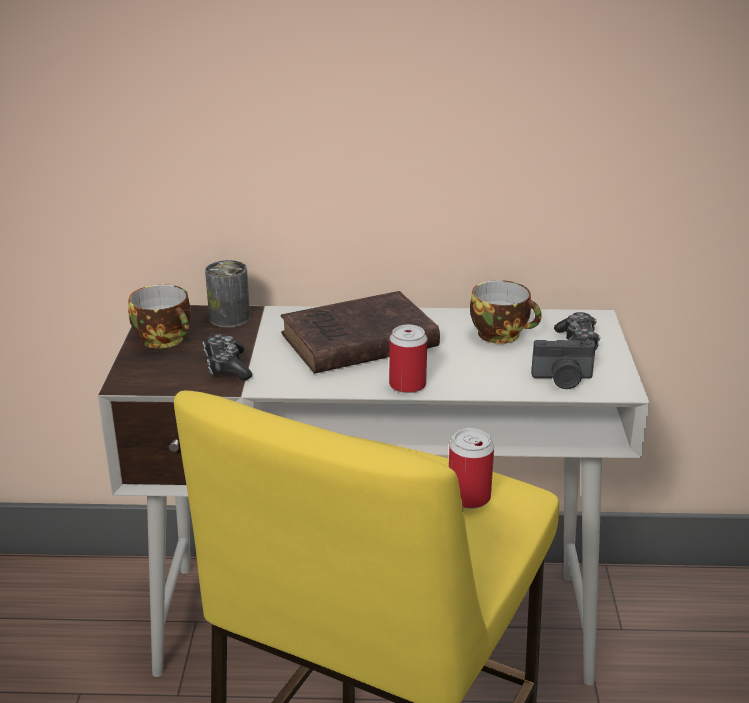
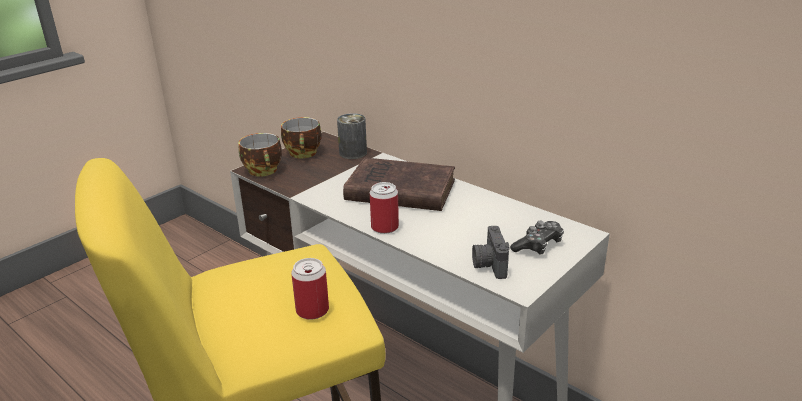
camera: 40 degrees right, 0 degrees up
game controller [202,334,252,381] -> none
cup [470,280,542,344] -> cup moved to [238,133,282,177]
camera [531,337,596,389] -> camera turned 45 degrees clockwise [472,226,510,279]

